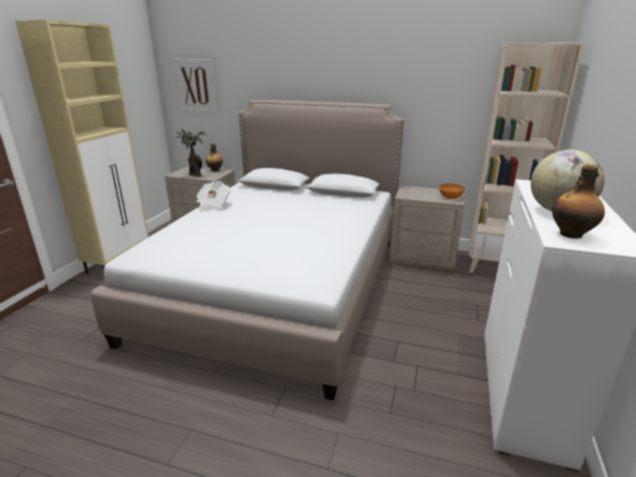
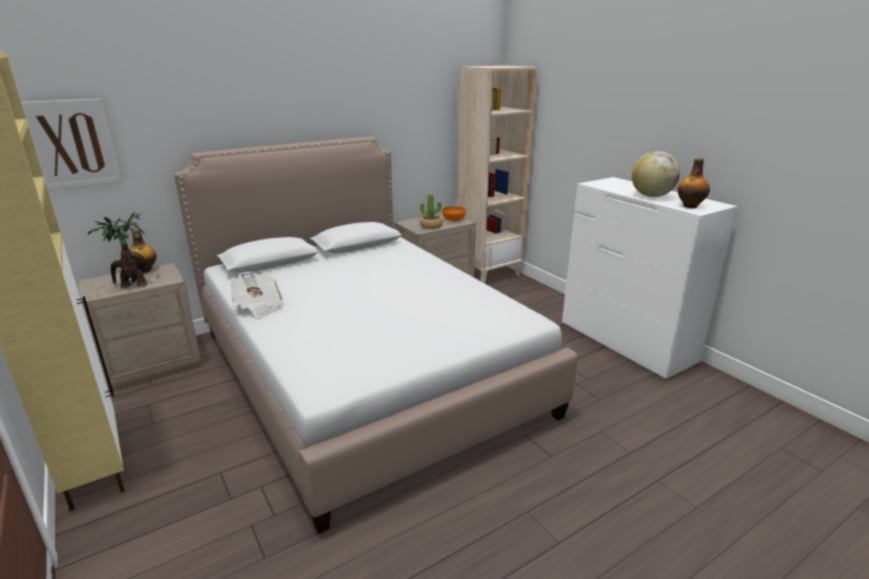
camera: 50 degrees left, 0 degrees up
none -> potted plant [420,193,443,229]

